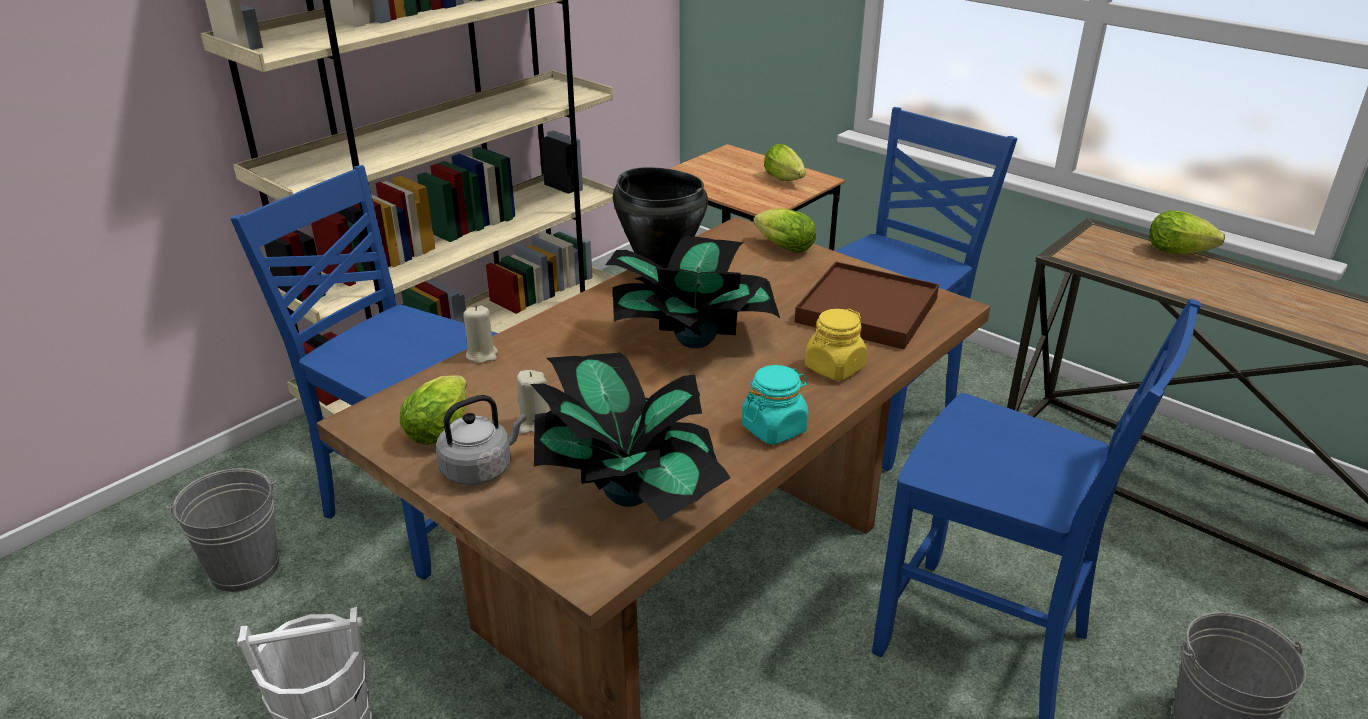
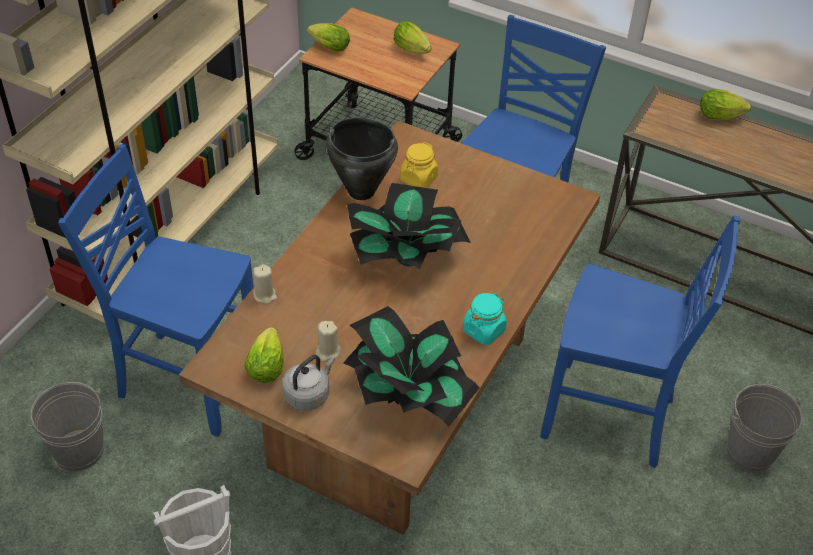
camera: 15 degrees left, 15 degrees up
lettuce [753,209,816,253] -> lettuce moved to [307,23,350,52]
brown tray [795,261,939,350] -> none
yellow jar [805,309,867,381] -> yellow jar moved to [400,142,438,188]

